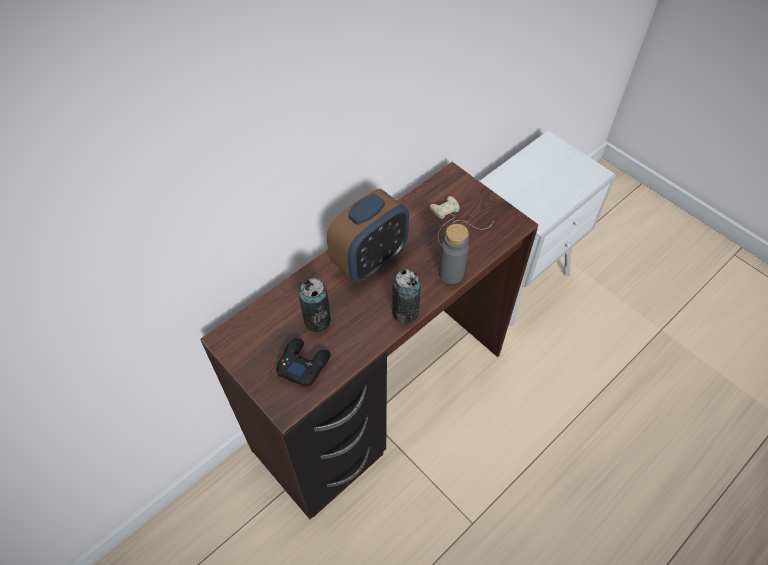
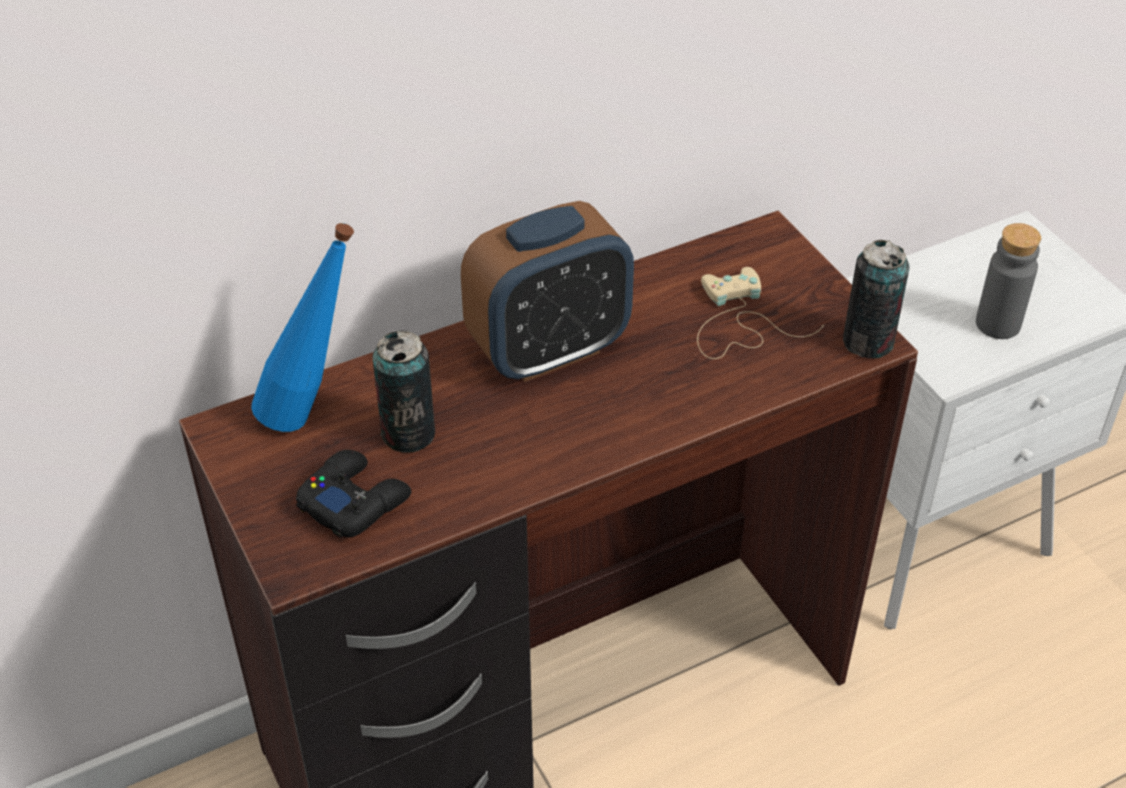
camera: 15 degrees right, 10 degrees down
can [392,269,421,324] -> can moved to [843,239,910,358]
grey bottle [439,224,469,284] -> grey bottle moved to [976,223,1041,339]
none -> blue bottle [251,223,354,432]

